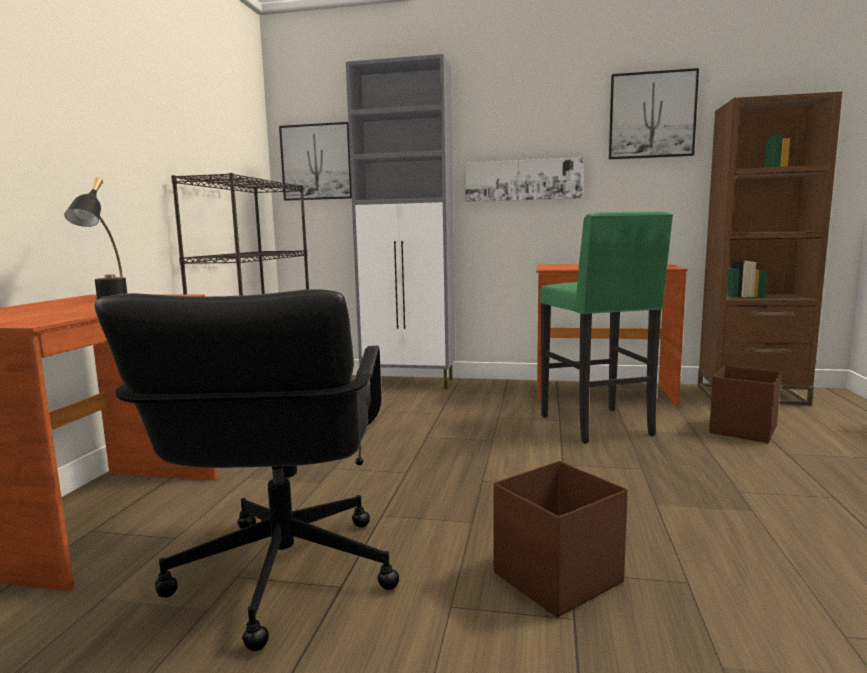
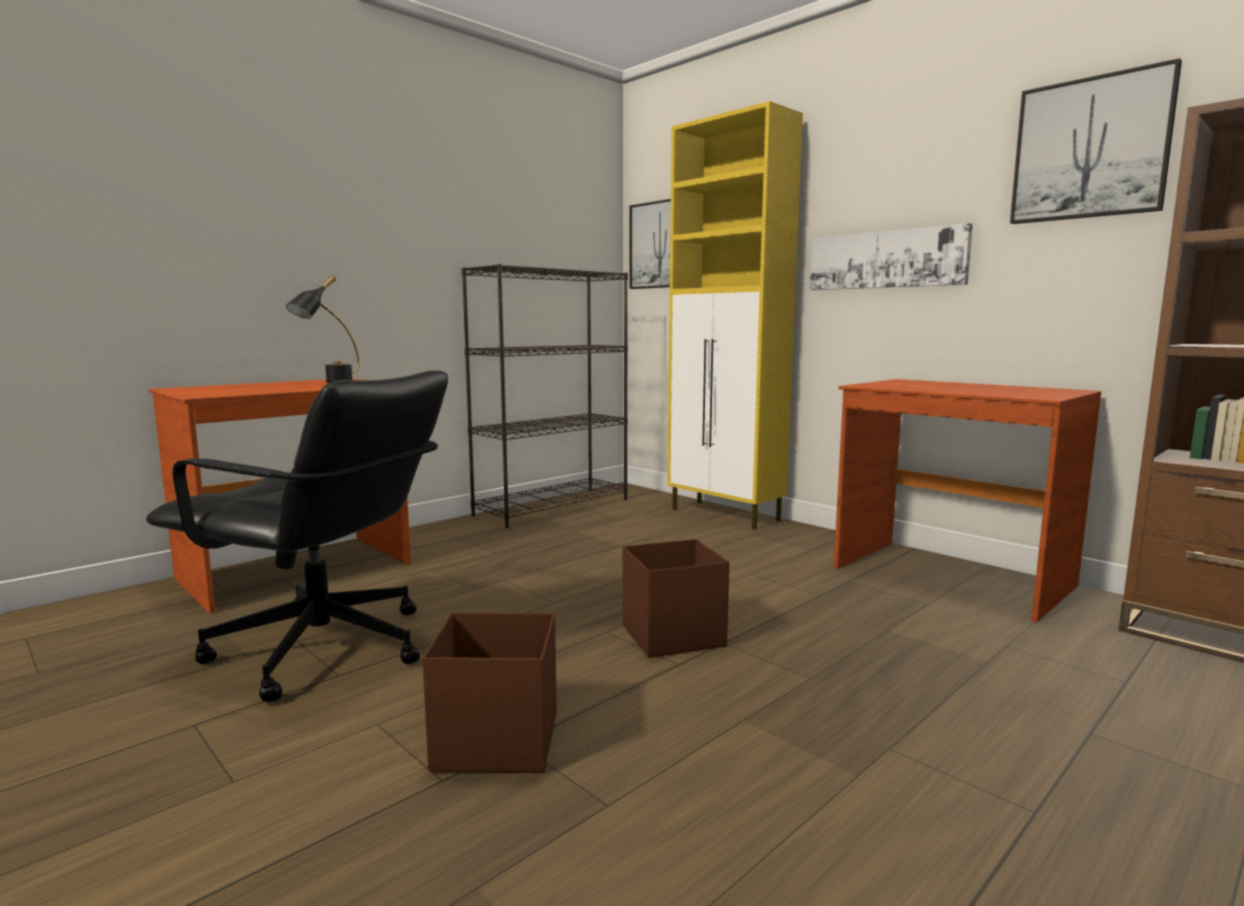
camera: 35 degrees right, 0 degrees up
black office chair [94,289,399,651] -> black office chair turned 105 degrees counterclockwise [146,370,448,702]
grey cabinet [346,54,455,389] -> yellow cabinet [667,101,803,530]
green stool [540,211,673,444] -> none
brown storage box [709,366,782,443] -> brown storage box moved to [623,539,729,658]

